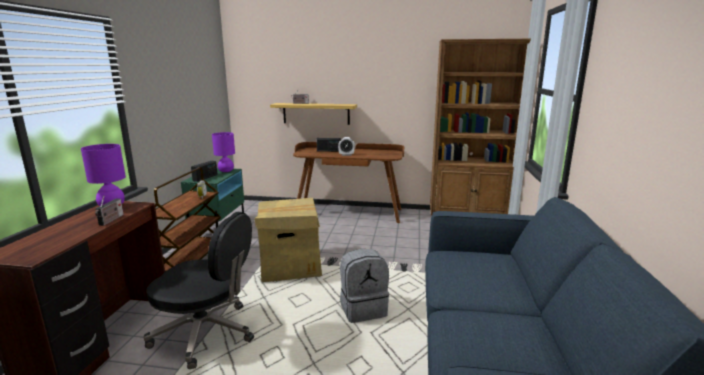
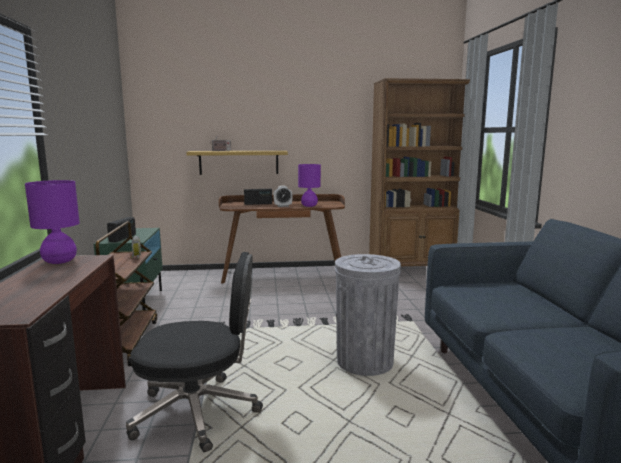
camera: 15 degrees left, 5 degrees down
radio [95,195,124,226] -> none
purple table lamp [212,132,235,172] -> purple table lamp moved to [298,164,321,207]
cardboard box [254,198,322,282] -> none
grey backpack [340,249,389,323] -> grey trash can [335,254,401,376]

